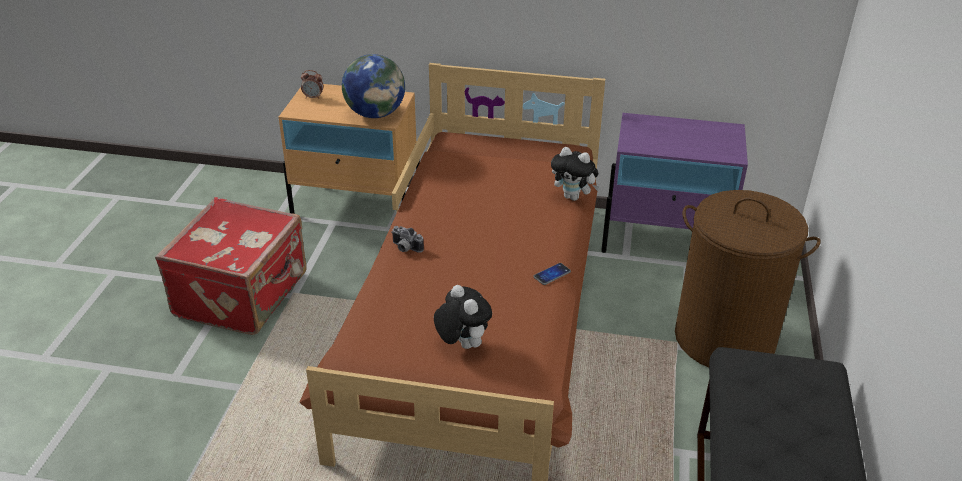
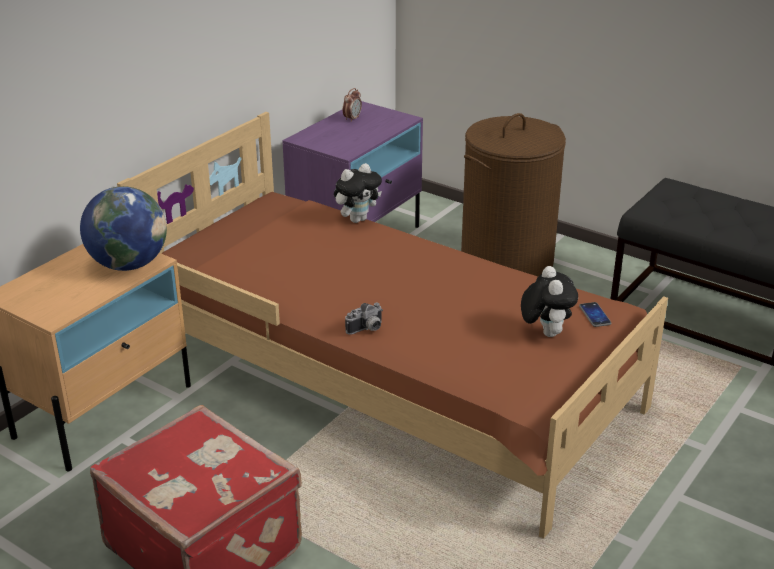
camera: 65 degrees left, 5 degrees down
alarm clock [301,70,324,99] -> alarm clock moved to [343,88,362,122]
plush toy [434,285,492,349] -> plush toy turned 90 degrees clockwise [521,266,578,337]
phone [533,263,571,285] -> phone moved to [579,302,612,327]

